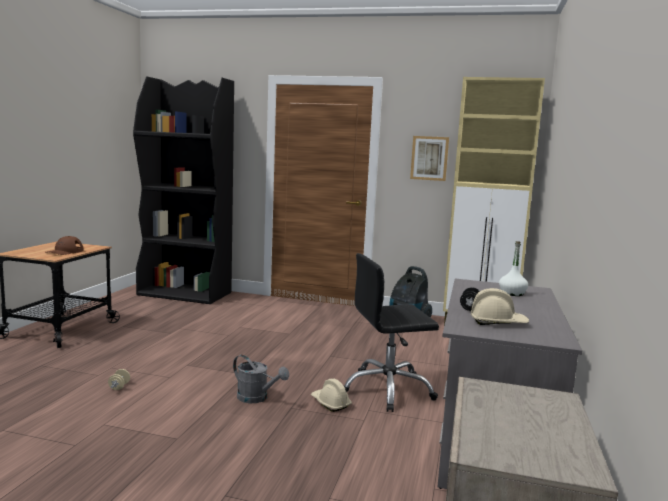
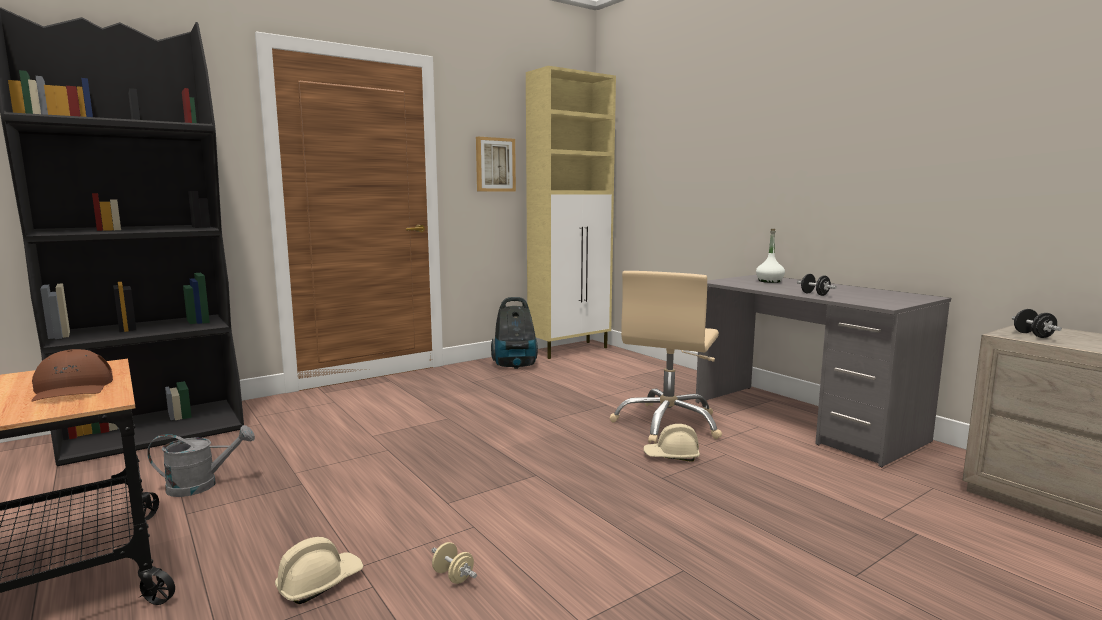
camera: 50 degrees left, 0 degrees up
grey watering can [233,355,289,403] -> grey watering can moved to [147,425,255,497]
black office chair [344,253,439,412] -> beige office chair [610,271,722,444]
beige hard hat [471,288,529,325] -> beige hard hat moved to [275,537,363,604]
none -> black dumbbell [1012,309,1062,338]

